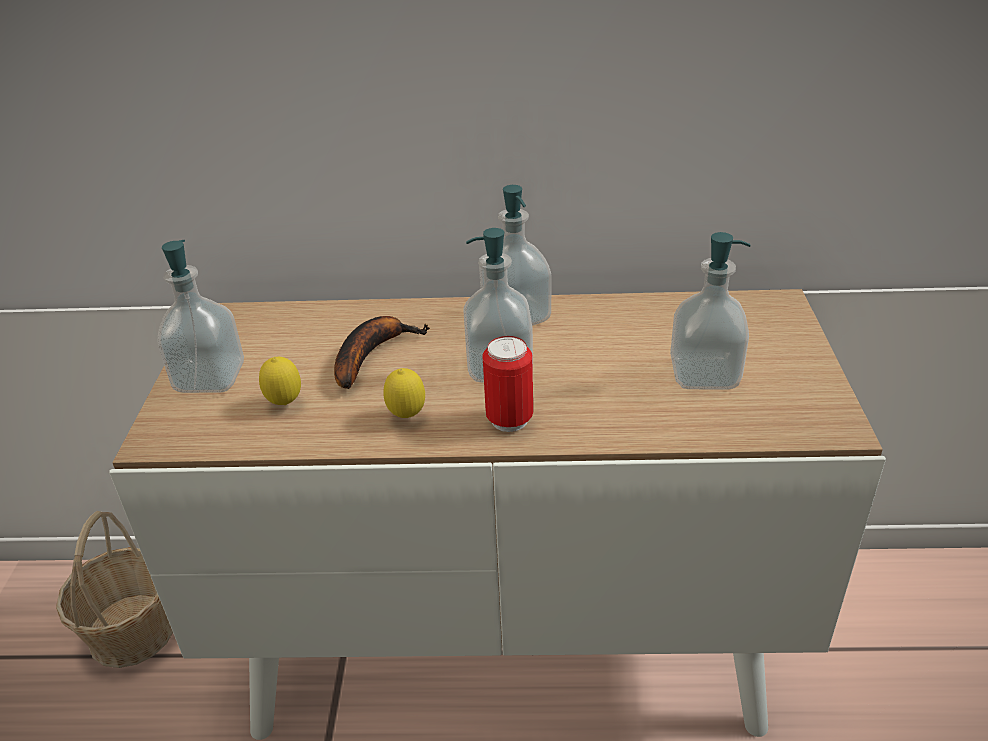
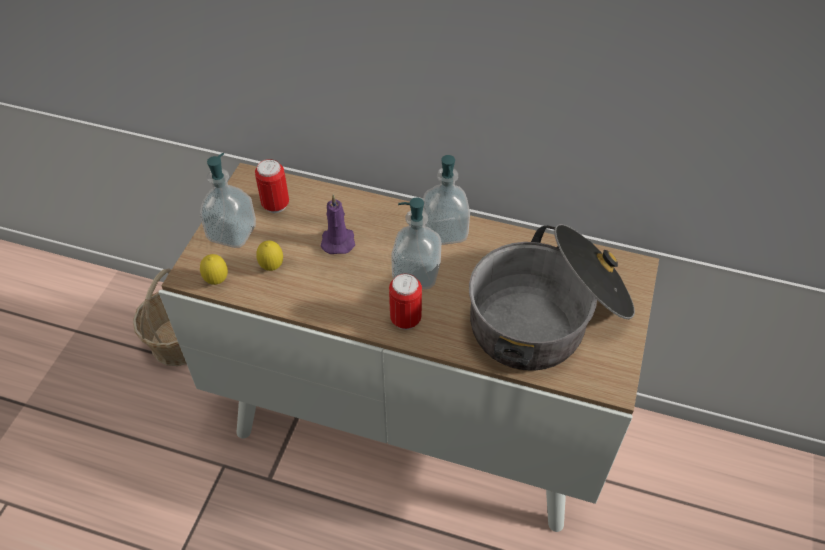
camera: 15 degrees right, 15 degrees up
banana [334,316,430,389] -> purple candle [321,194,355,254]
lemon [384,368,425,418] -> lemon moved to [200,254,228,285]
soap dispenser [670,232,751,389] -> cooking pot [469,224,635,371]
none -> can [255,159,289,213]

